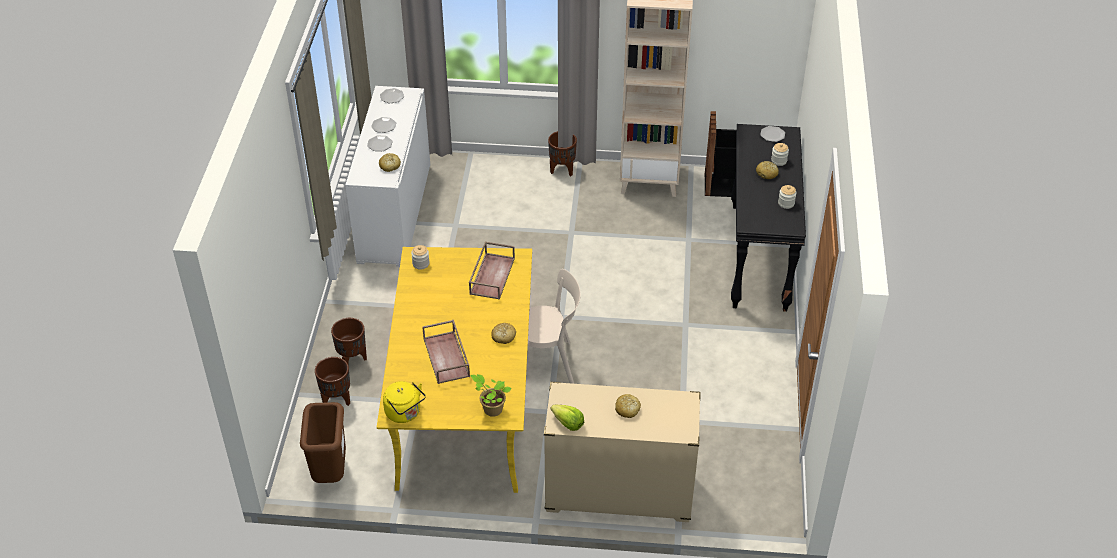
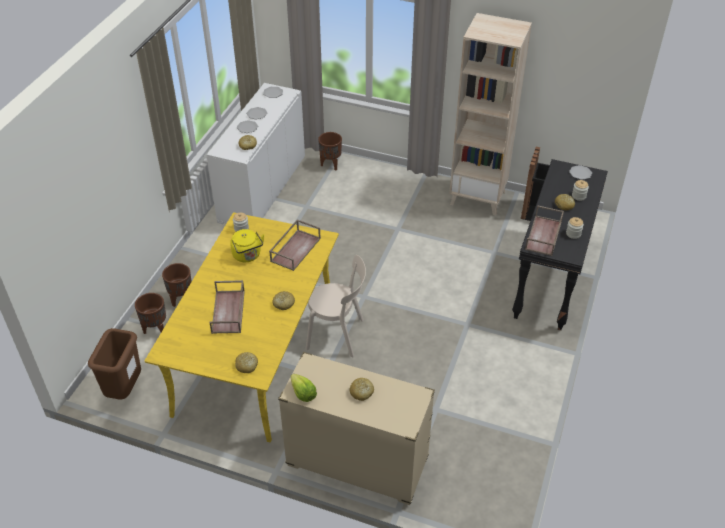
camera: 15 degrees right, 0 degrees up
yellow kettle [383,381,426,423] -> yellow kettle moved to [230,229,264,262]
potted plant [470,374,512,417] -> bread [235,352,258,373]
brown planter [548,131,577,176] -> brown planter moved to [318,132,342,171]
none -> brown tray [525,205,564,256]

